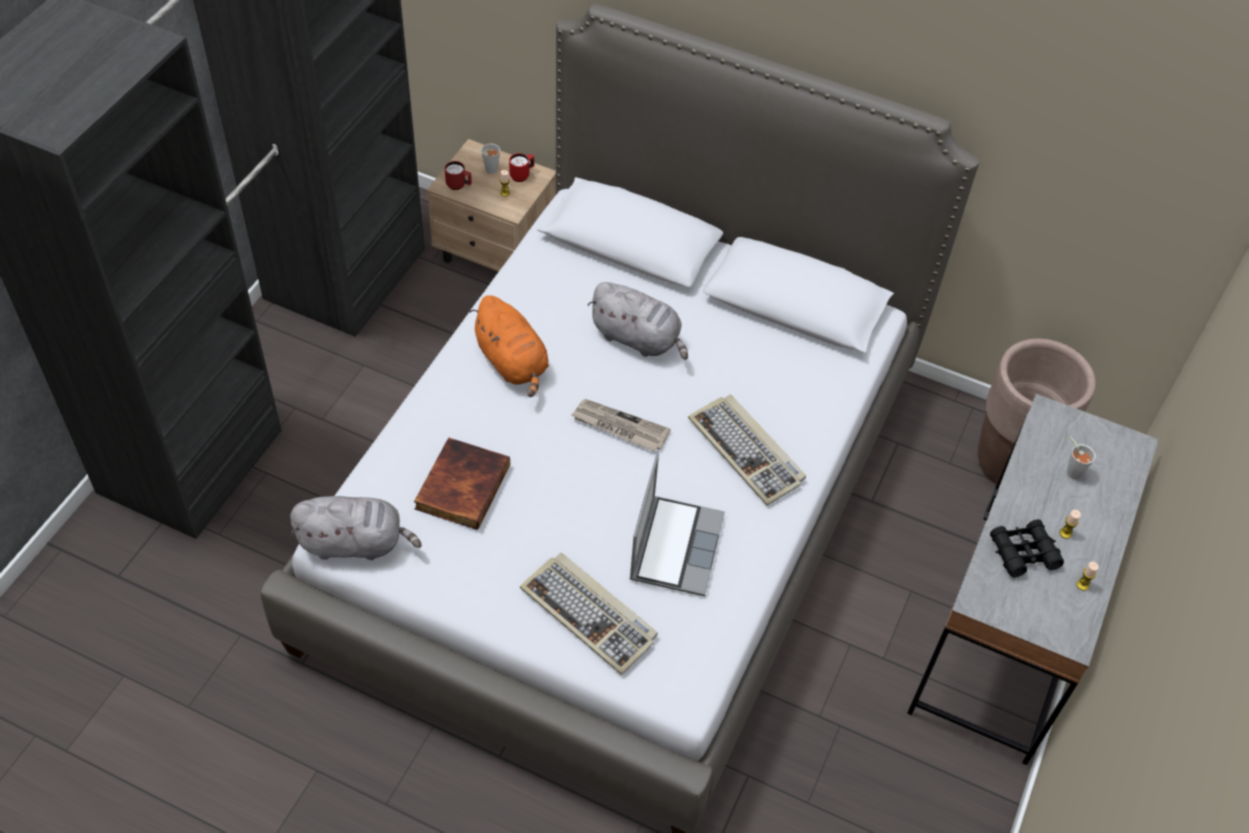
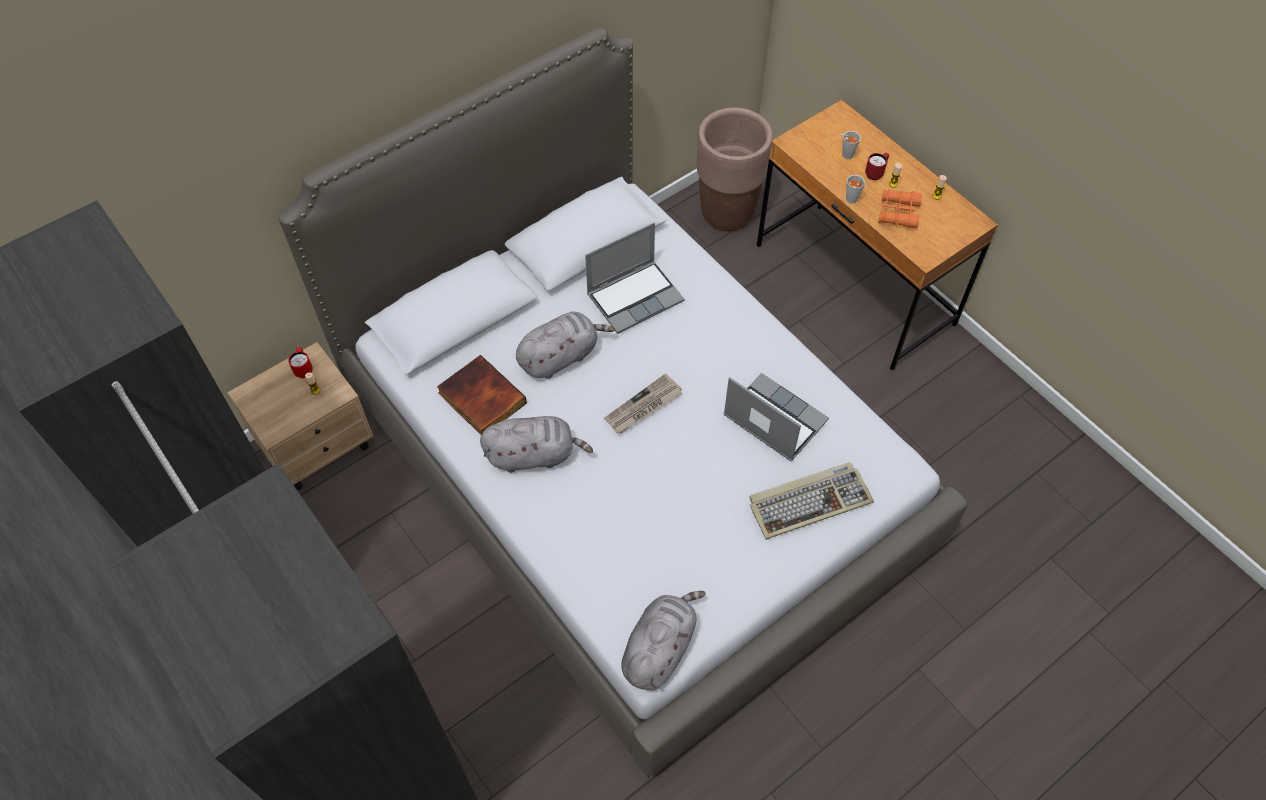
camera: 60 degrees left, 5 degrees up
book [414,437,510,530] -> book moved to [437,355,527,435]
red mug [445,161,472,190] -> red mug moved to [865,153,889,180]
orange plush toy [469,295,549,397] -> grey plush toy [480,416,593,473]
grey cup [481,143,500,174] -> grey cup moved to [846,175,868,204]
keyboard [688,394,806,506] -> none
grey desk [907,394,1159,765] -> brown desk [757,100,998,371]
black binoculars [990,519,1064,577] -> orange binoculars [879,189,922,228]
none -> laptop [585,223,685,334]

